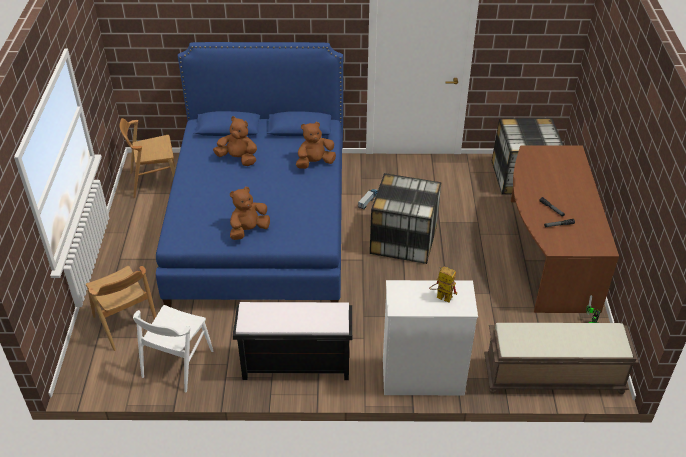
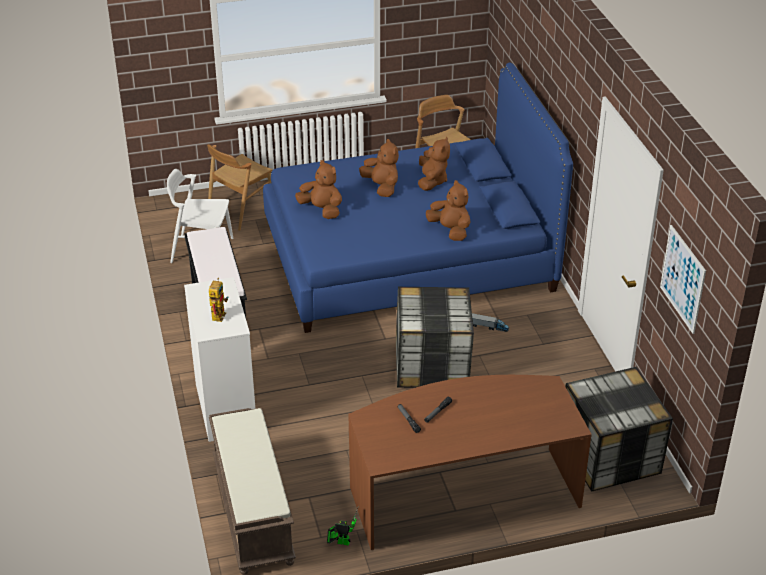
camera: 75 degrees right, 5 degrees down
none -> brown plush toy [359,139,399,197]
none -> picture [660,225,706,334]

